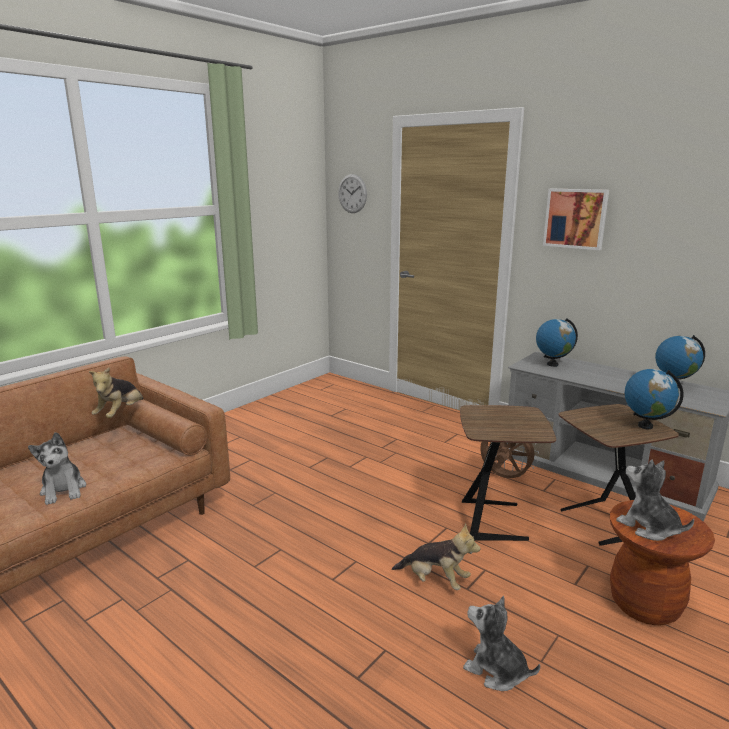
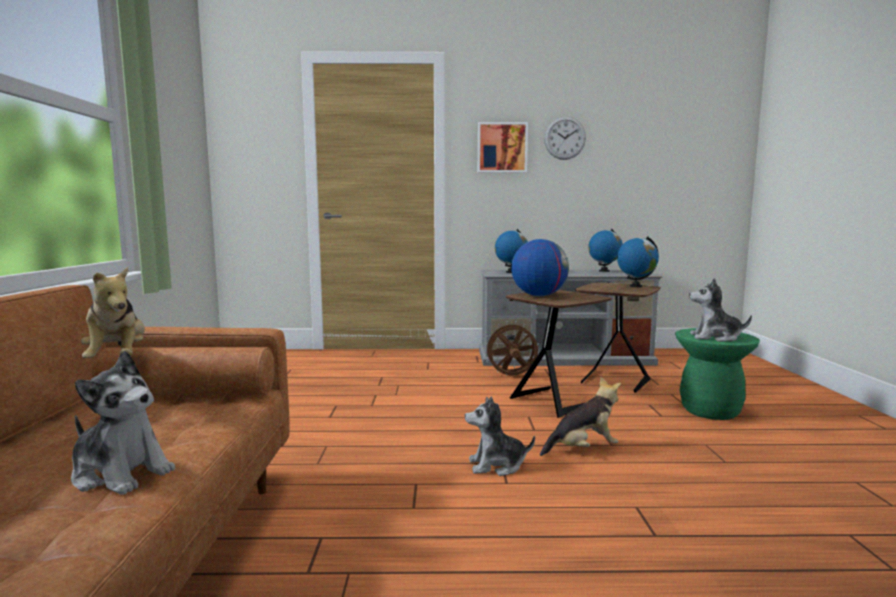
camera: 40 degrees left, 10 degrees down
wall clock [338,174,367,213] -> wall clock moved to [544,116,586,160]
plush toy [463,596,541,691] -> plush toy moved to [465,397,535,476]
brown stool [610,500,715,625] -> green stool [675,328,760,420]
none -> globe [511,239,569,296]

